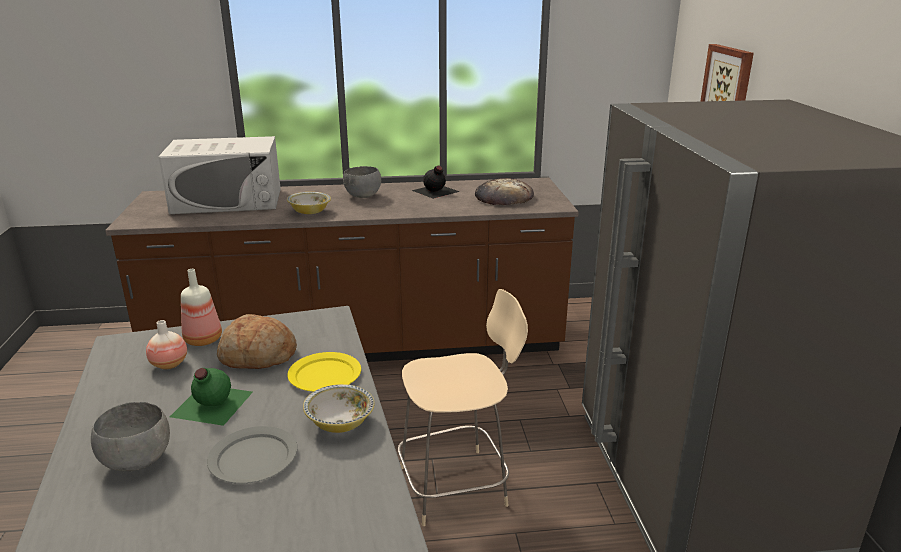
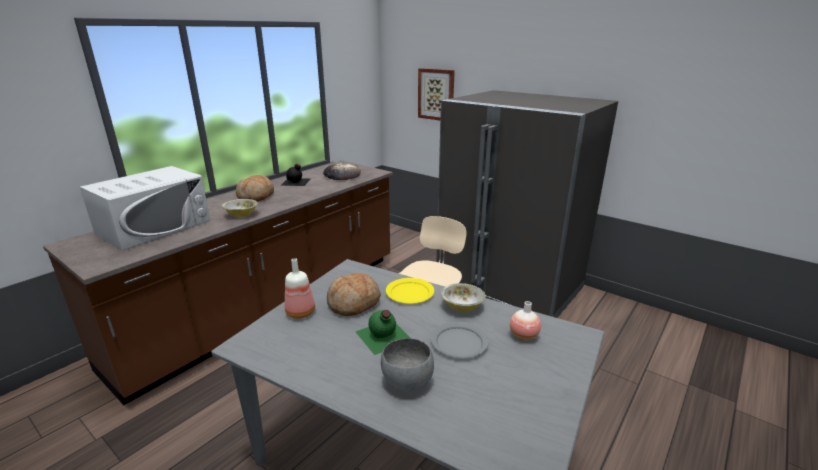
camera: 45 degrees left, 0 degrees up
vase [146,320,187,370] -> vase moved to [510,301,541,340]
grey bowl [343,166,381,198] -> bread [236,175,274,202]

